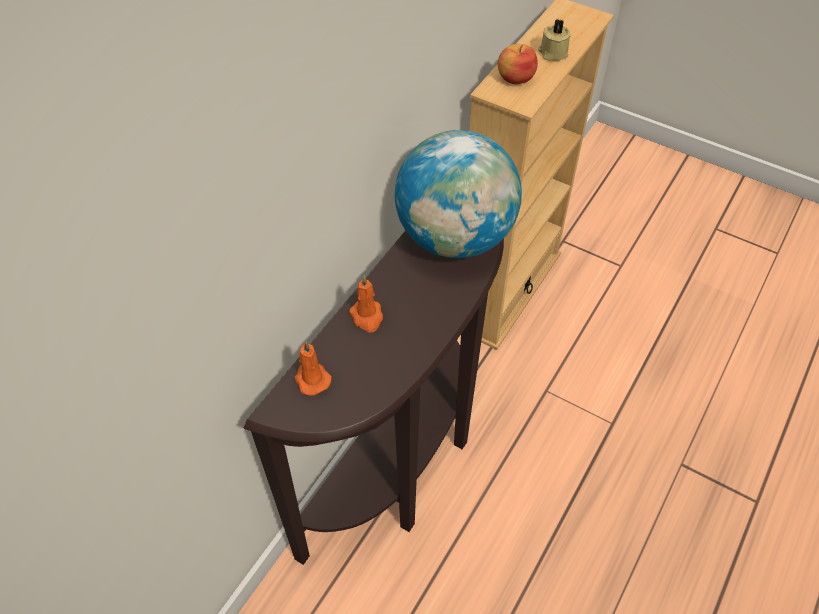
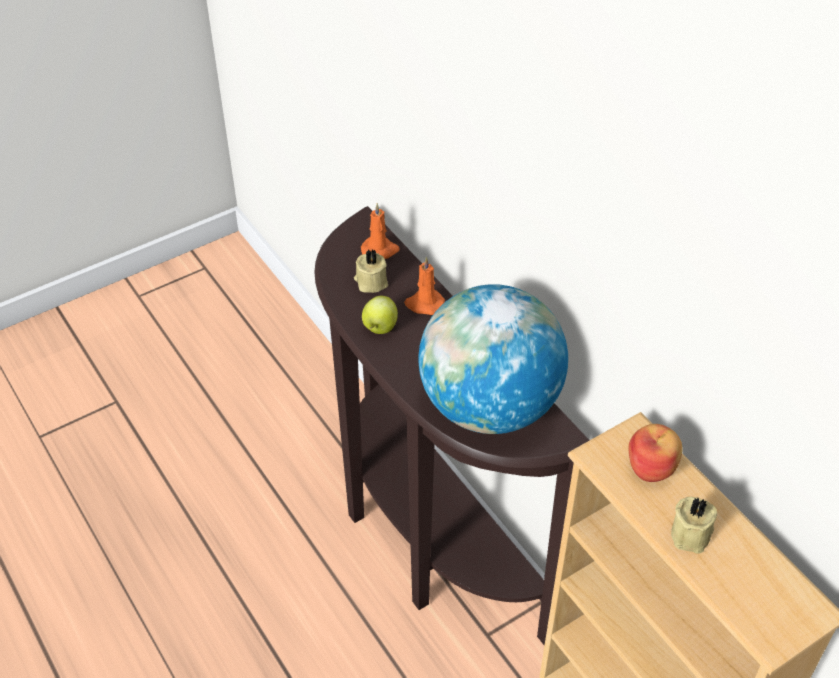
camera: 115 degrees right, 5 degrees down
none -> beige candle [354,249,388,293]
none -> apple [362,296,398,334]

